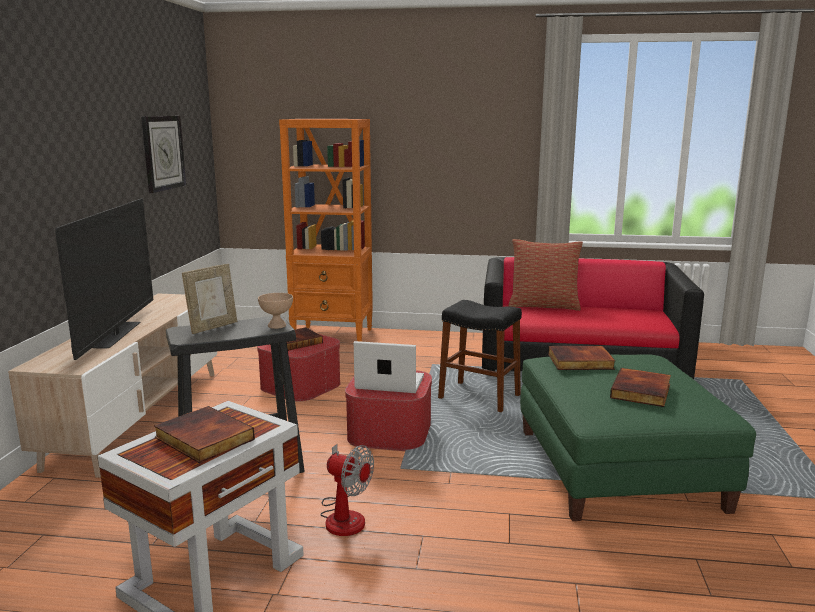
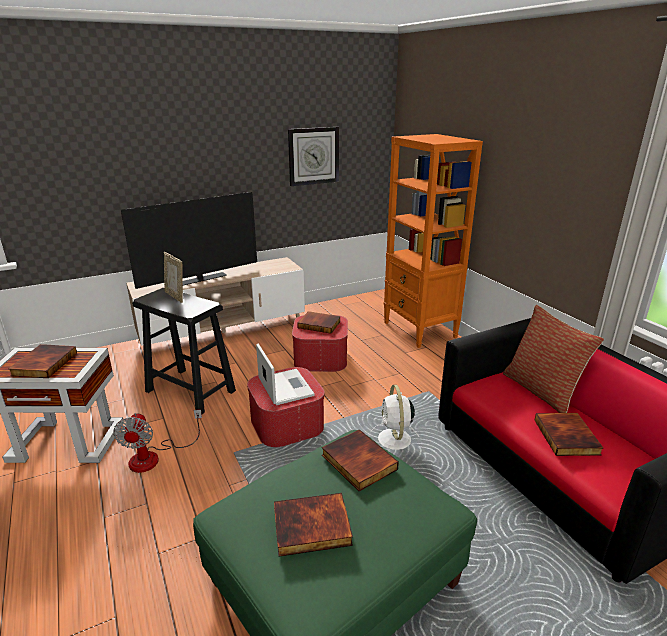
camera: 55 degrees right, 10 degrees up
picture frame [182,264,237,334] -> picture frame turned 45 degrees clockwise [164,252,183,303]
beige bowl [258,293,293,329] -> none
black stool [438,300,522,412] -> white fan [371,385,419,450]
none -> book [534,413,603,456]

